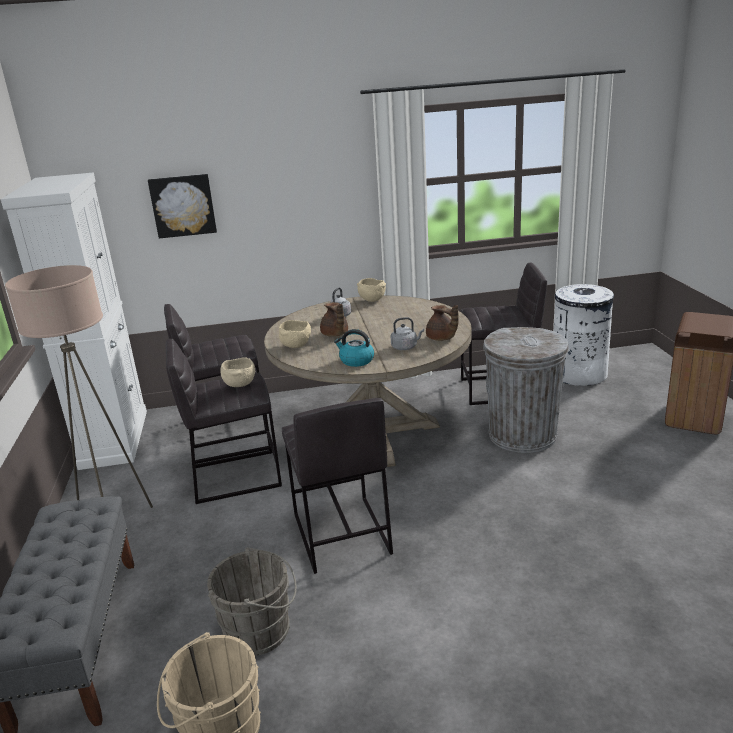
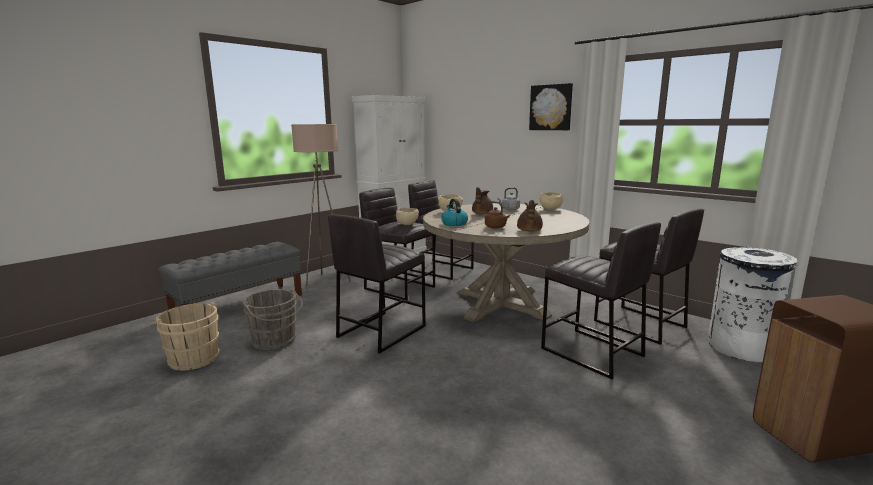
camera: 50 degrees right, 10 degrees down
picture [148,174,217,238] -> picture moved to [529,83,573,130]
grey kettle [391,317,424,350] -> brown kettle [485,201,510,228]
grey trash can [483,327,569,453] -> grey stool [541,222,661,379]

